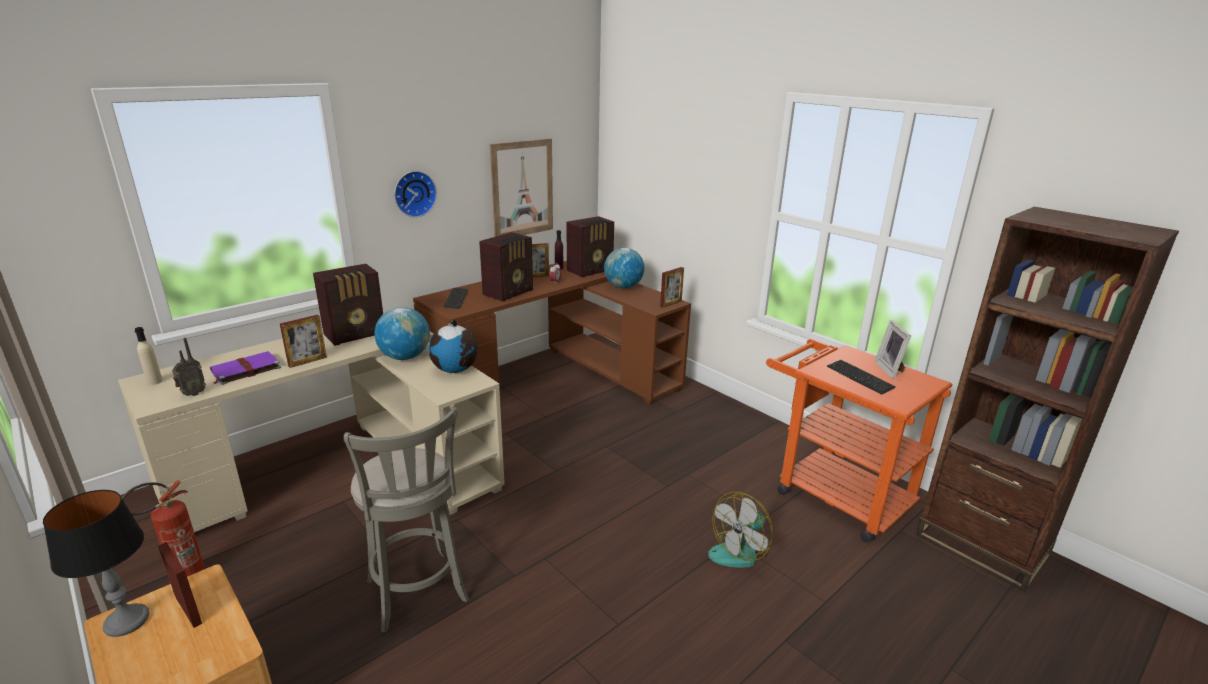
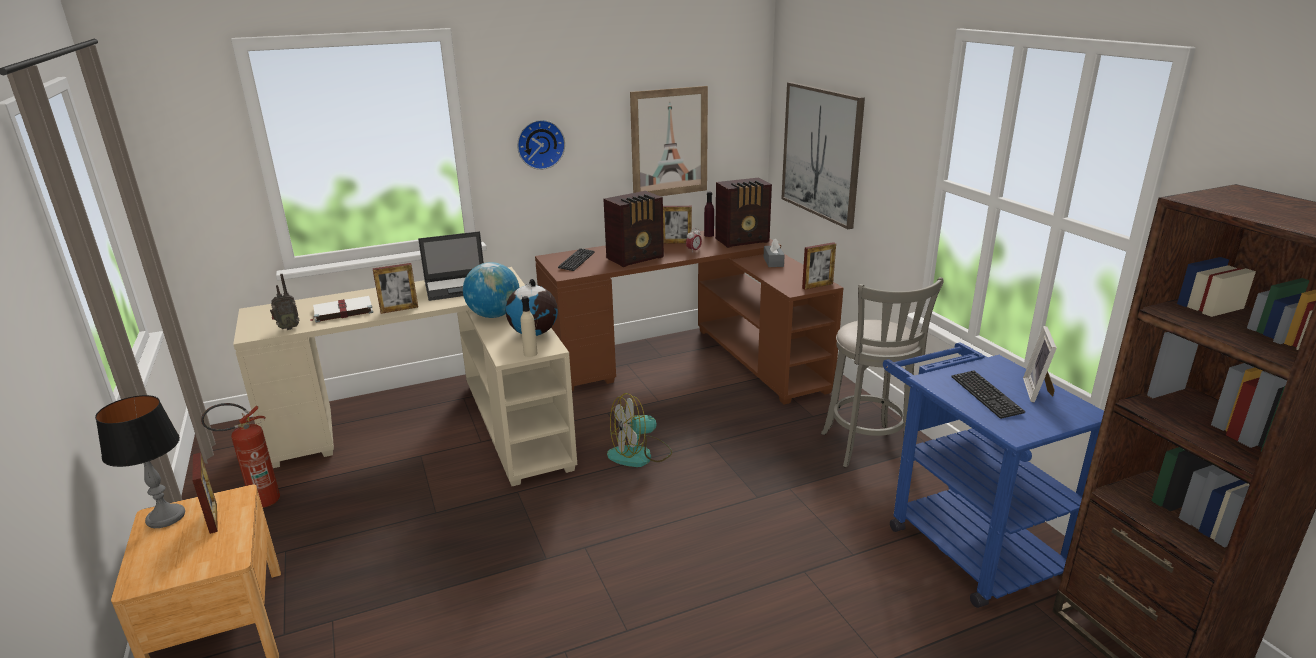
camera: 20 degrees right, 0 degrees up
beige bottle [135,327,163,385] -> beige bottle moved to [521,296,537,357]
purple book [210,351,281,385] -> white book [311,296,373,323]
radio [313,264,383,346] -> laptop [418,231,484,301]
grey stool [343,407,469,633] -> grey stool moved to [821,277,944,468]
globe [604,248,644,288] -> grey tissue box [763,239,785,267]
fan [708,492,773,568] -> fan moved to [607,393,672,467]
orange cart [766,339,953,543] -> blue cart [883,342,1104,608]
none -> picture [781,82,865,229]

